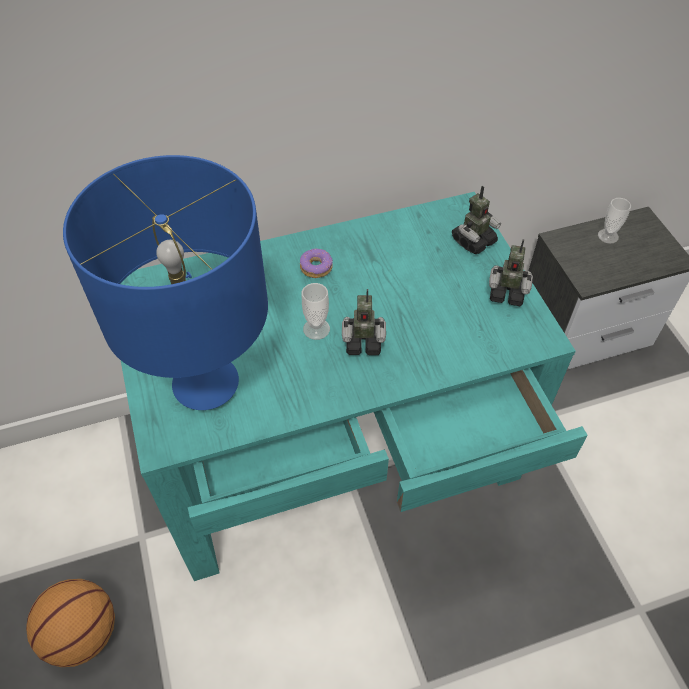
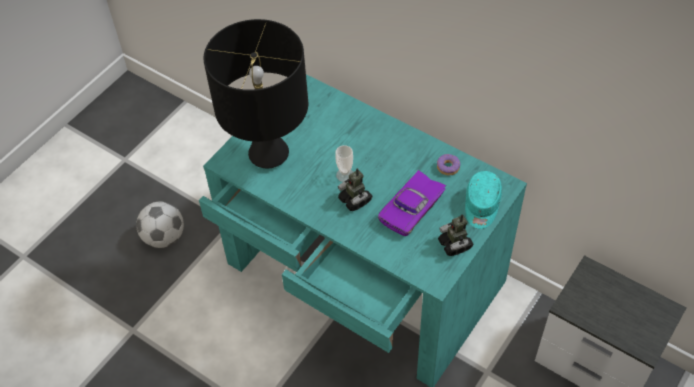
camera: 55 degrees right, 0 degrees up
basketball [26,579,115,667] -> football [136,202,184,248]
blue table lamp [63,155,268,410] -> black table lamp [204,19,308,168]
donut [300,249,333,278] -> donut moved to [437,154,460,175]
toy robot [452,186,501,254] -> turquoise cap [465,171,502,229]
cup [598,198,631,244] -> none
none -> purple toy car [378,170,446,236]

